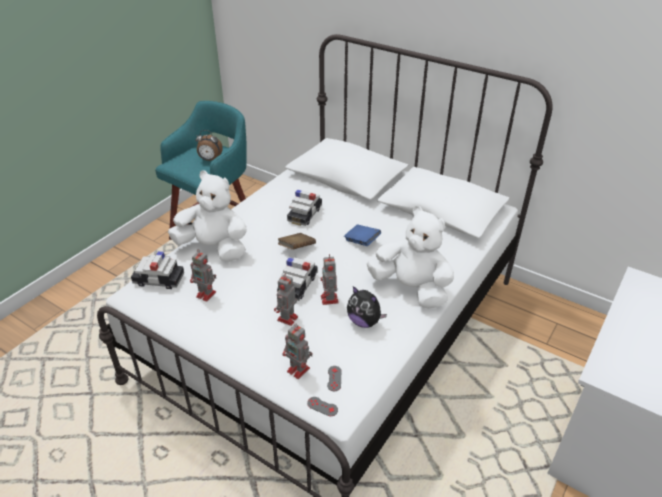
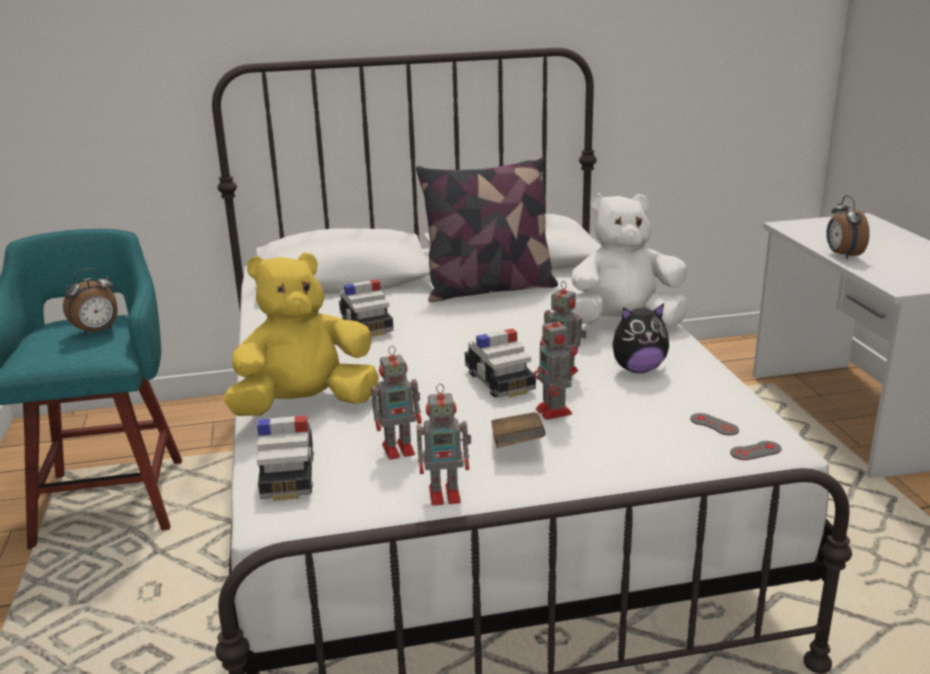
camera: 45 degrees left, 15 degrees down
toy car [131,251,184,289] -> toy car turned 60 degrees counterclockwise [257,415,314,501]
white plush toy [168,170,247,262] -> yellow plush toy [223,252,379,416]
brown book [278,233,316,250] -> brown book moved to [491,412,545,448]
toy robot [282,323,313,379] -> toy robot moved to [416,383,471,506]
blue book [344,224,381,246] -> none
none -> pillow [416,157,558,302]
none -> alarm clock [826,195,870,259]

